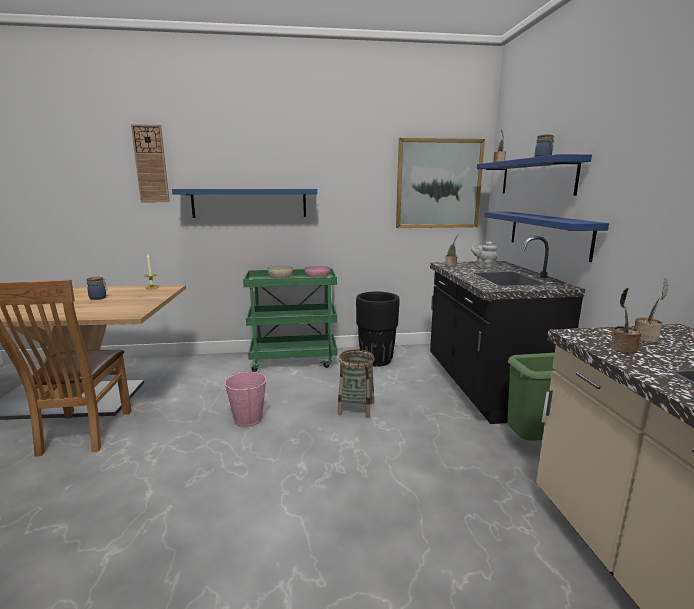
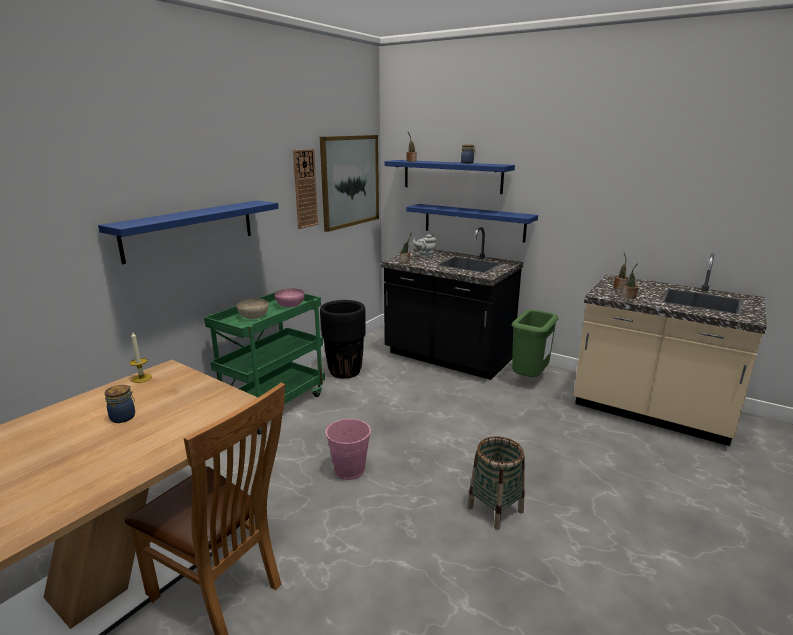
camera: 50 degrees left, 5 degrees up
wall clock [131,124,170,202] -> wall clock moved to [293,149,318,229]
basket [337,350,375,418] -> basket moved to [467,436,524,530]

